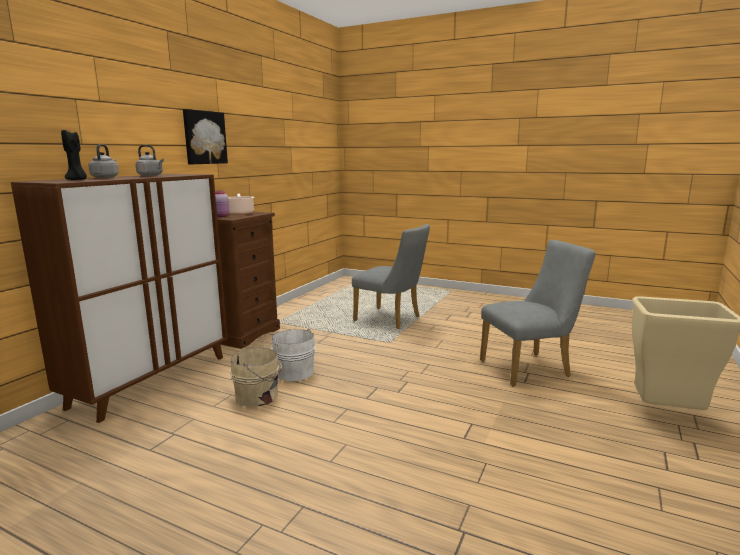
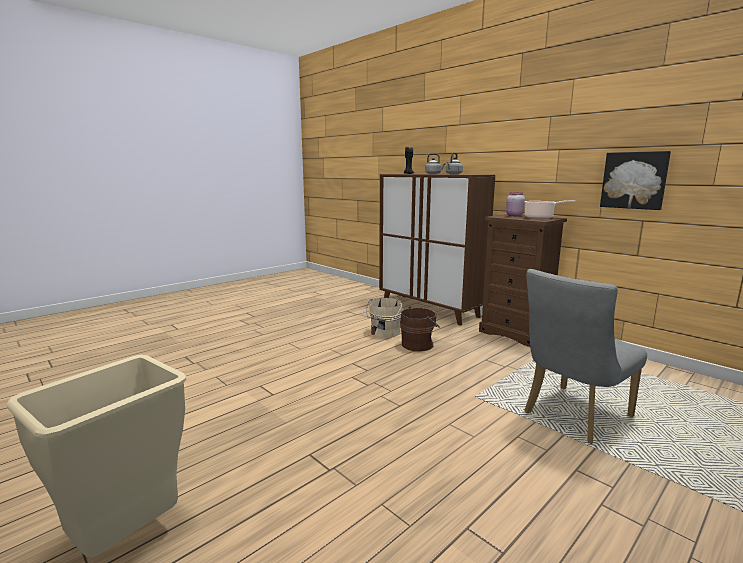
camera: 110 degrees right, 0 degrees up
picture [183,109,228,164] -> picture moved to [600,151,671,210]
white bucket [268,328,316,381] -> brown bucket [400,306,440,352]
grey chair [480,240,596,387] -> none

